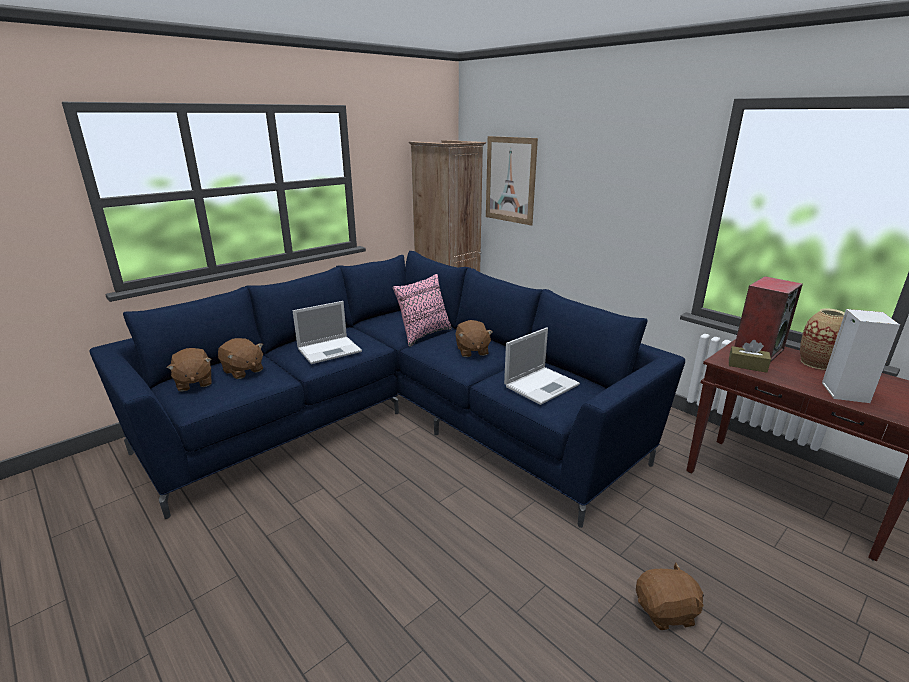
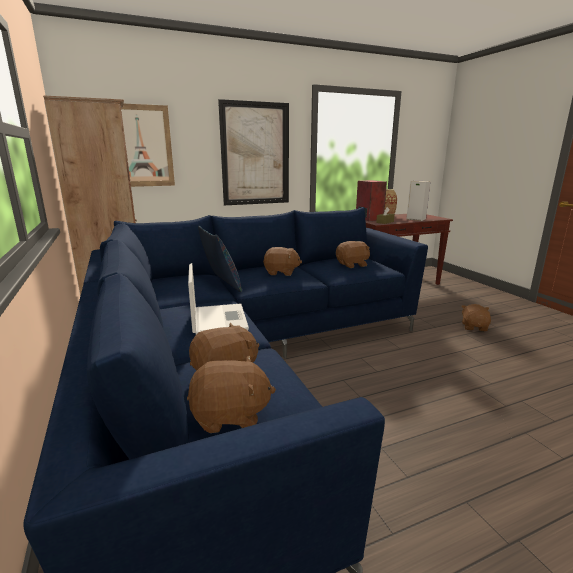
camera: 70 degrees left, 5 degrees down
pink pillow [393,274,452,347] -> blue pillow [198,226,242,292]
laptop [504,328,580,405] -> brown plush toy [336,241,370,268]
none -> picture [218,99,289,205]

